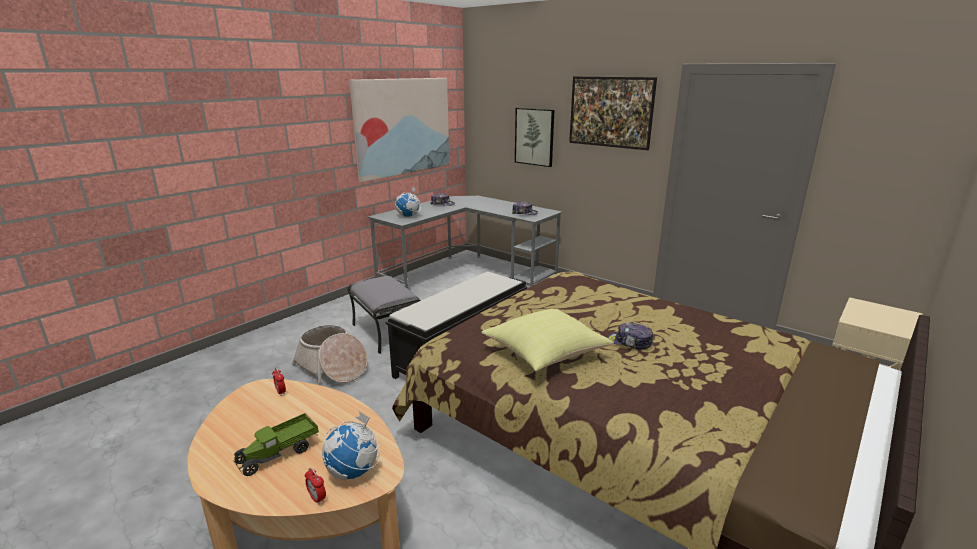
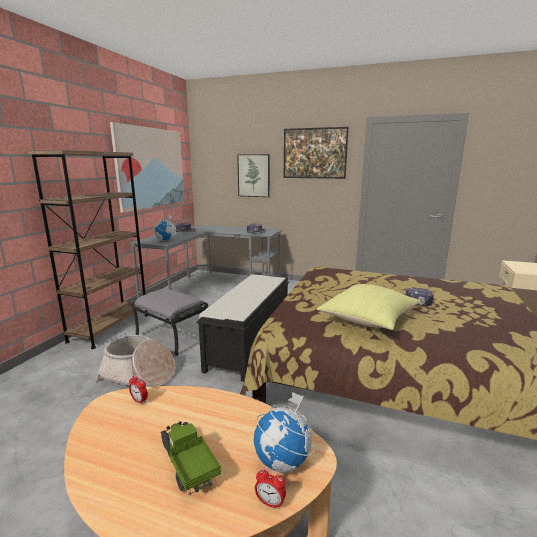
camera: 20 degrees left, 5 degrees down
toy truck [233,413,319,476] -> toy truck turned 120 degrees clockwise [160,421,221,495]
none -> brown bookcase [28,150,148,349]

